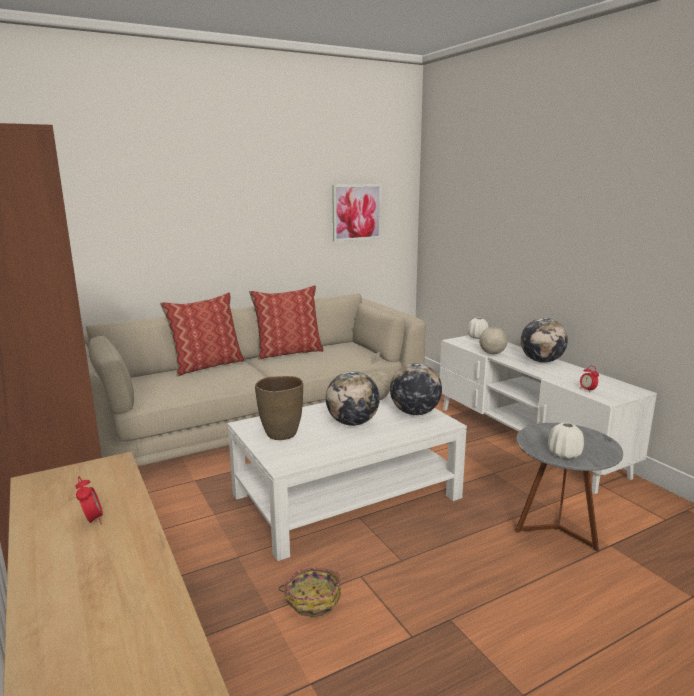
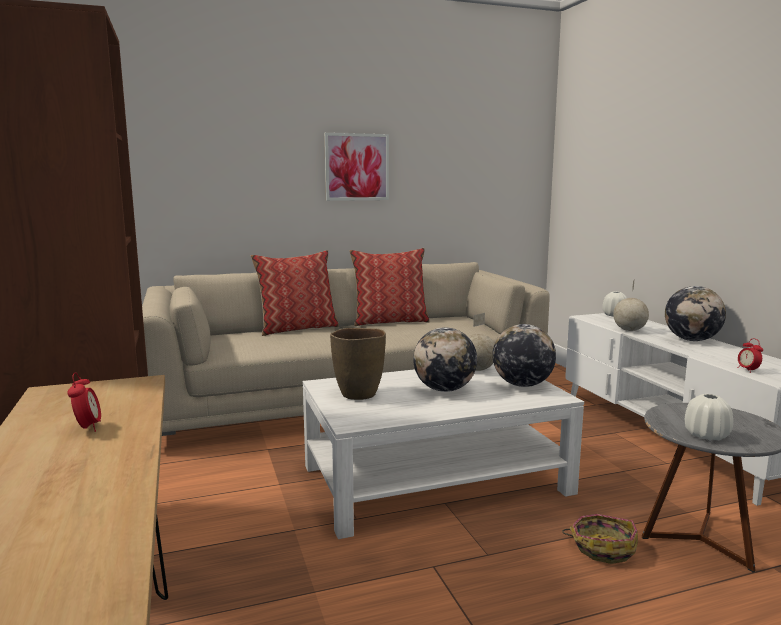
camera: 10 degrees right, 5 degrees down
basket [278,567,341,617] -> basket moved to [562,514,638,564]
picture [332,184,381,242] -> picture moved to [324,133,389,201]

